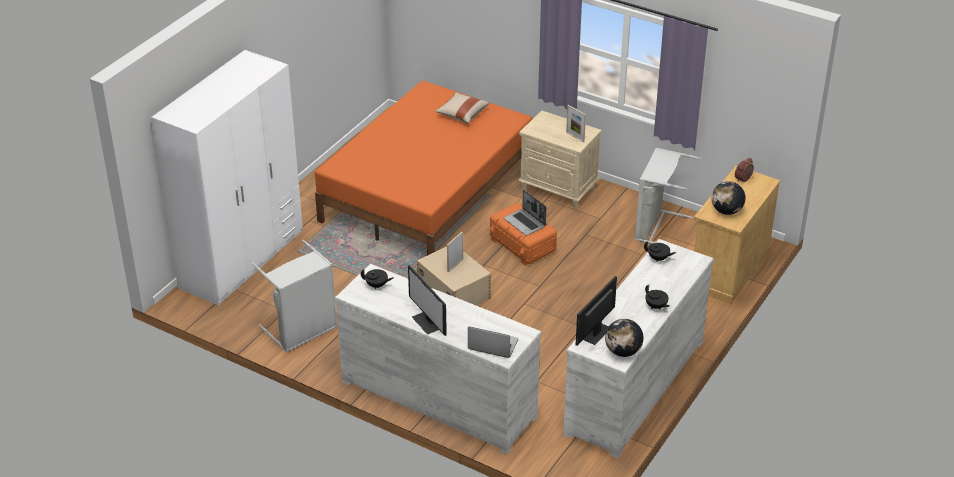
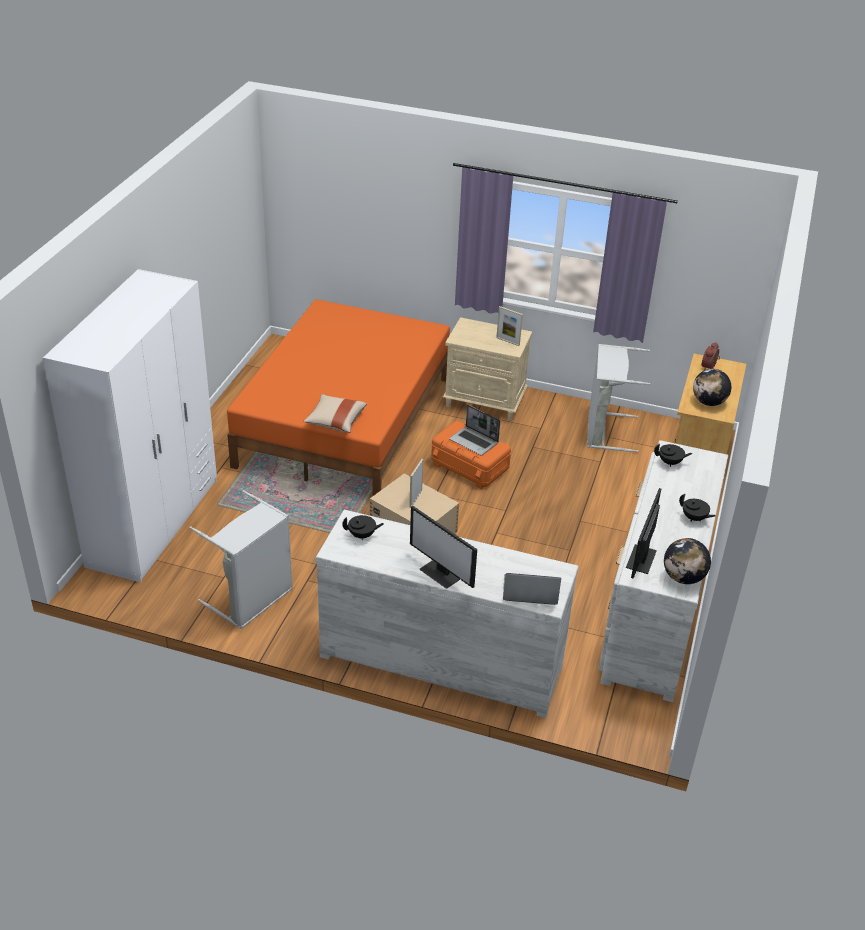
camera: 15 degrees left, 0 degrees up
beige pillow [435,92,489,124] -> beige pillow moved to [303,394,367,433]

